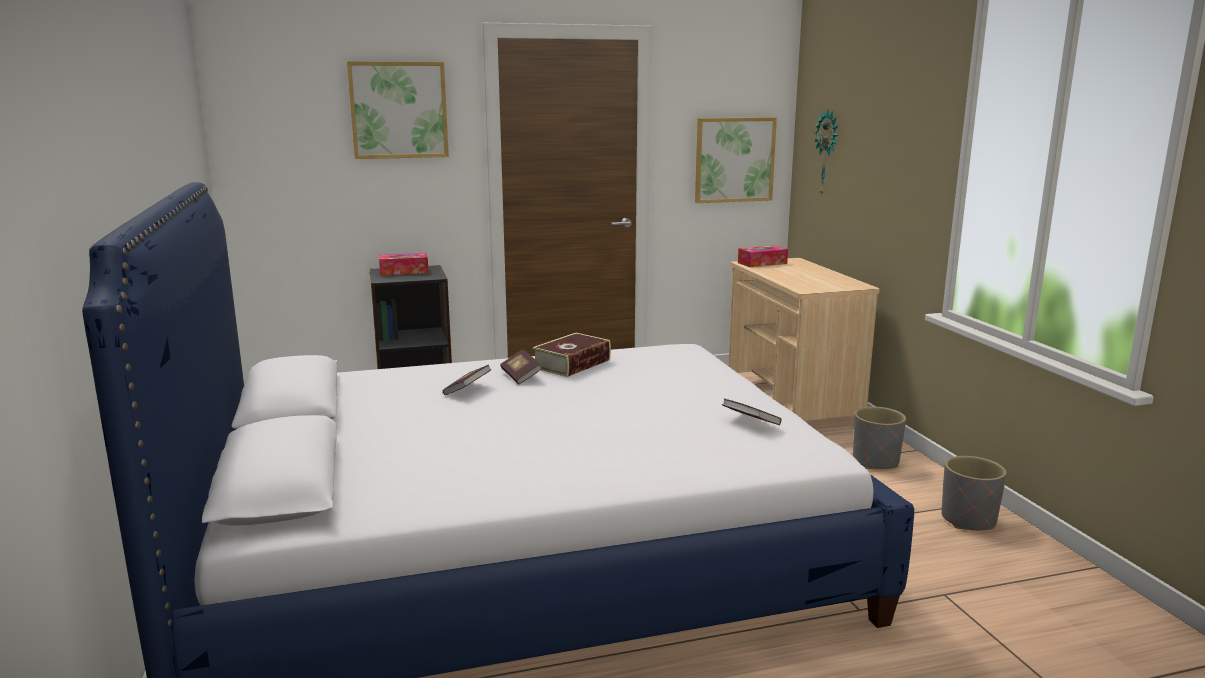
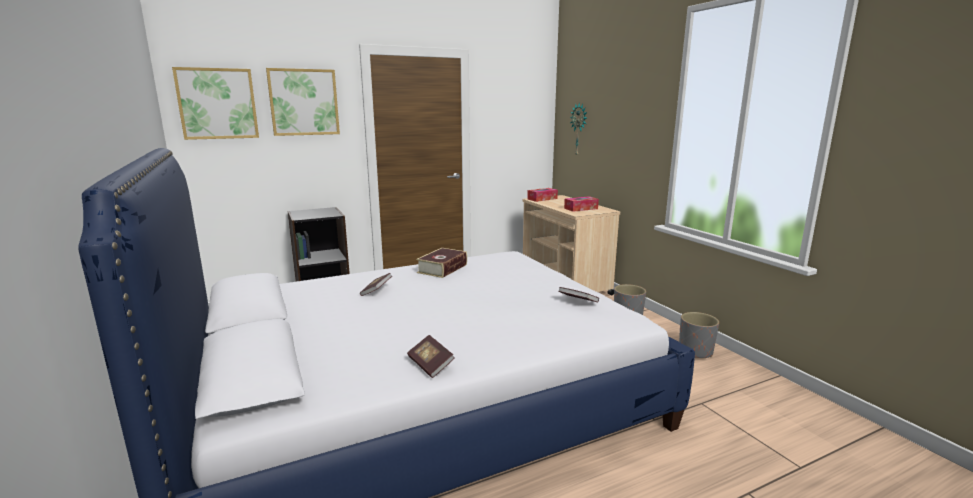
camera: 10 degrees left, 0 degrees up
tissue box [379,253,429,276] -> tissue box moved to [564,196,599,212]
book [500,349,542,384] -> book moved to [407,335,455,378]
picture [695,117,777,203] -> picture moved to [172,67,259,140]

